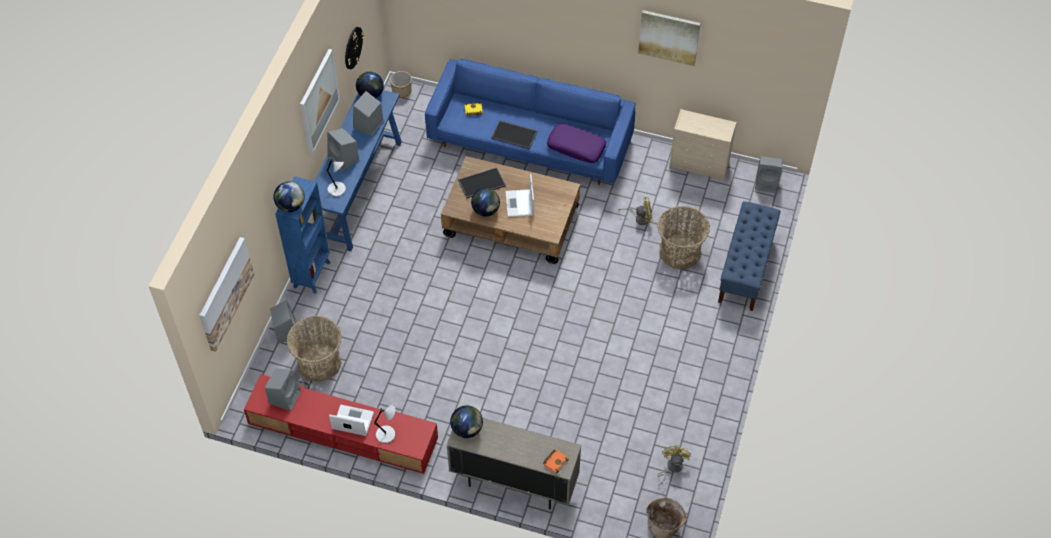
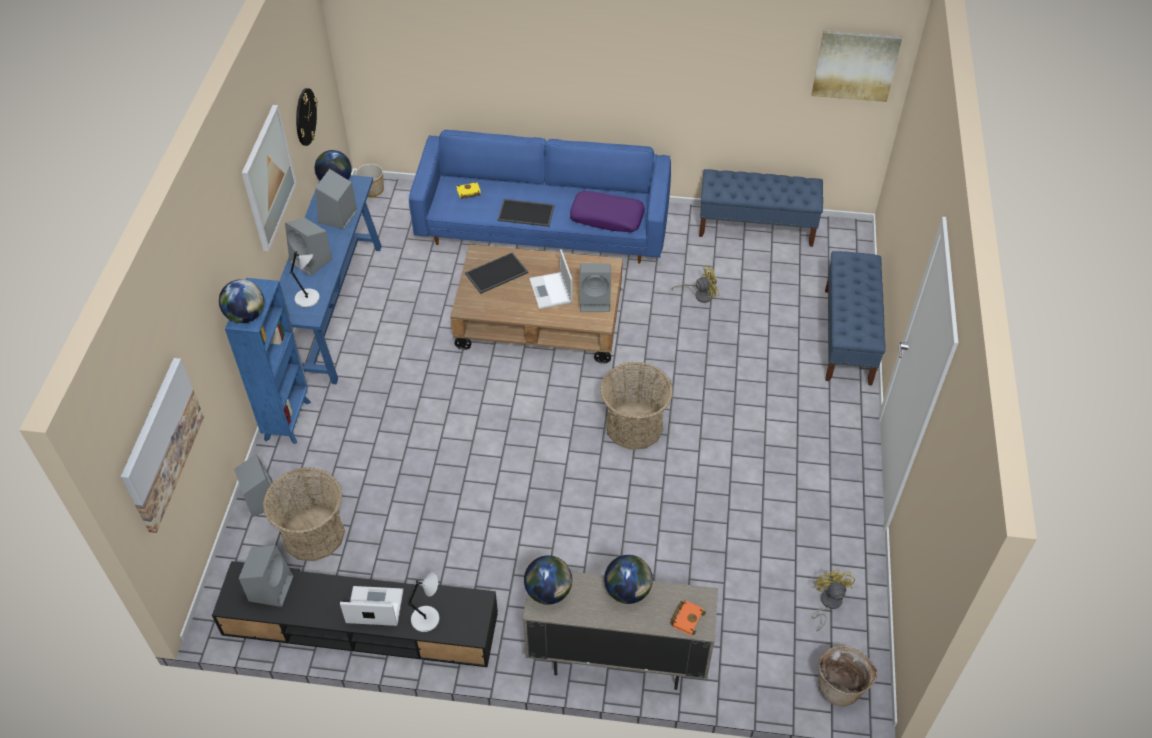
camera: 10 degrees left, 5 degrees down
red tv stand [244,374,438,474] -> black tv stand [212,561,498,668]
globe [471,188,500,217] -> globe moved to [604,555,653,604]
picture [638,10,701,66] -> picture moved to [812,30,902,102]
basket [658,206,710,269] -> basket moved to [600,362,673,450]
beige dresser [669,109,737,182] -> blue bench [699,169,823,247]
grey speaker [755,156,782,193] -> grey speaker moved to [580,263,611,312]

